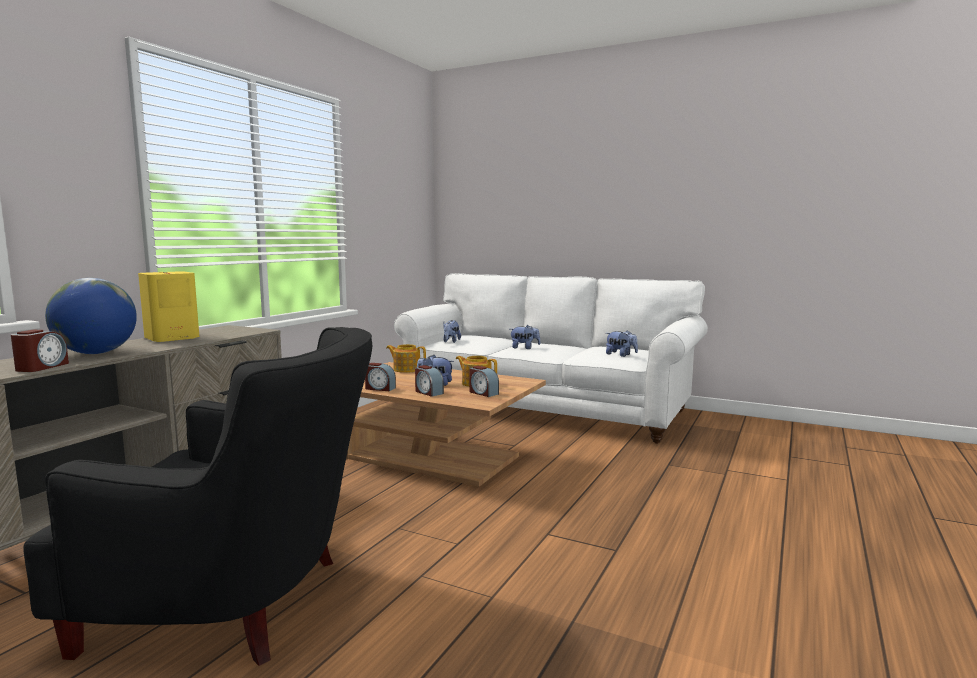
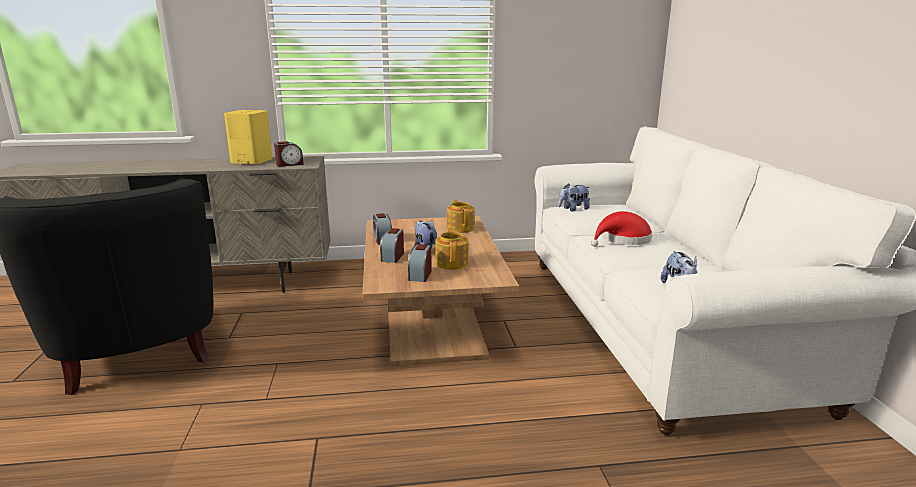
camera: 55 degrees right, 10 degrees up
alarm clock [11,330,69,372] -> alarm clock moved to [274,141,304,167]
globe [45,278,137,354] -> none
plush toy [511,325,541,349] -> red hat [591,211,653,247]

